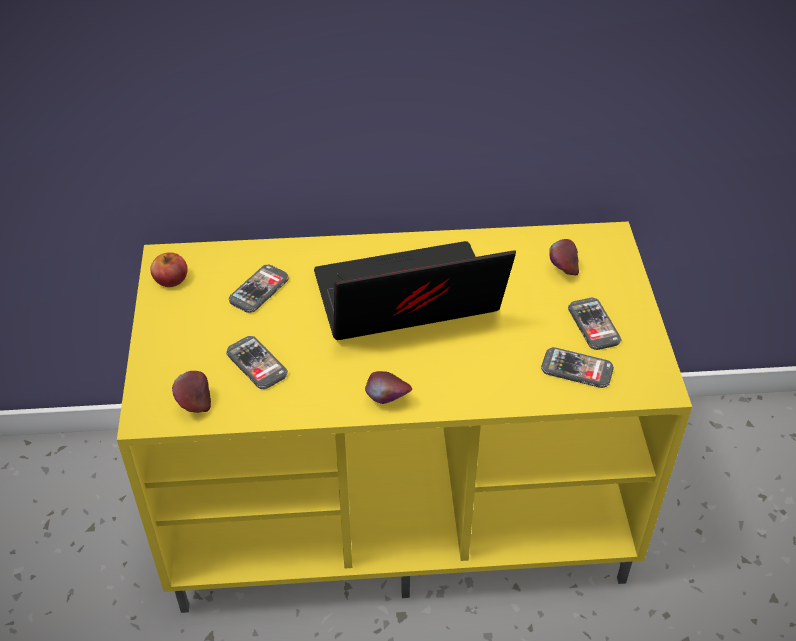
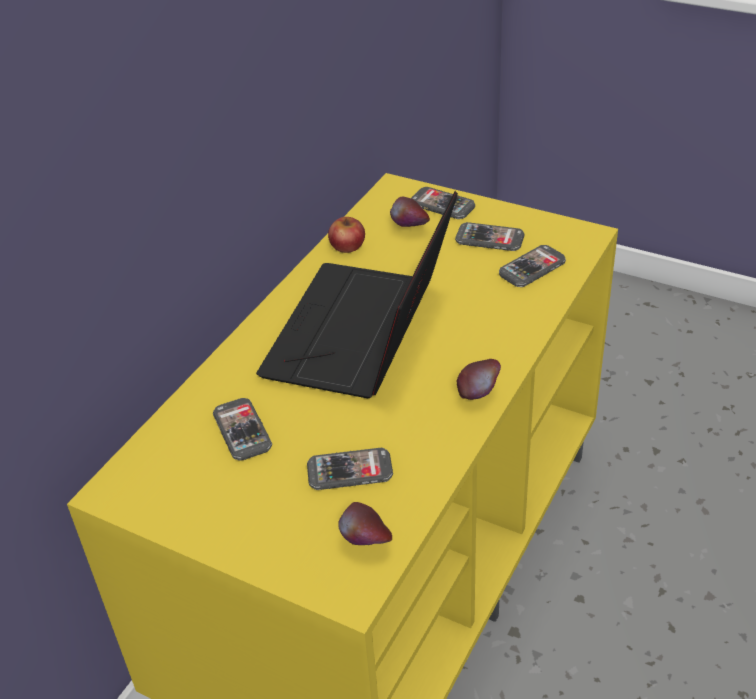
camera: 55 degrees left, 5 degrees down
apple [150,252,188,287] -> apple moved to [328,217,365,253]
none -> phone [411,187,475,219]

